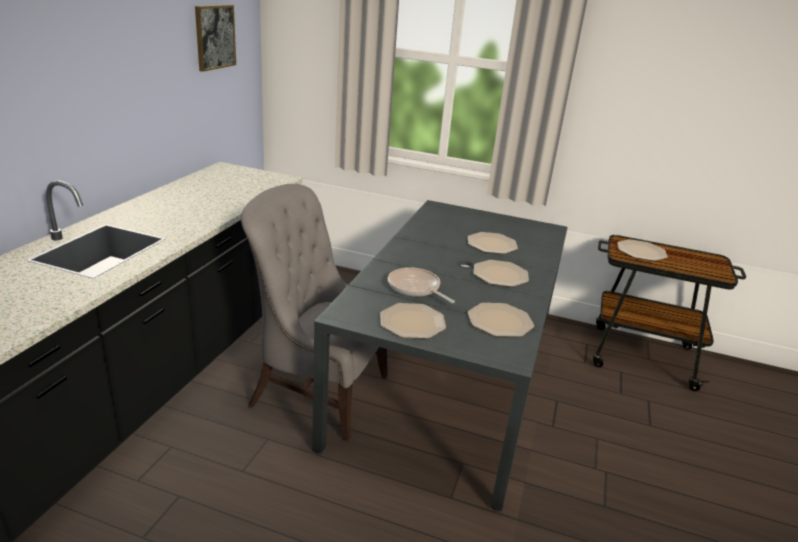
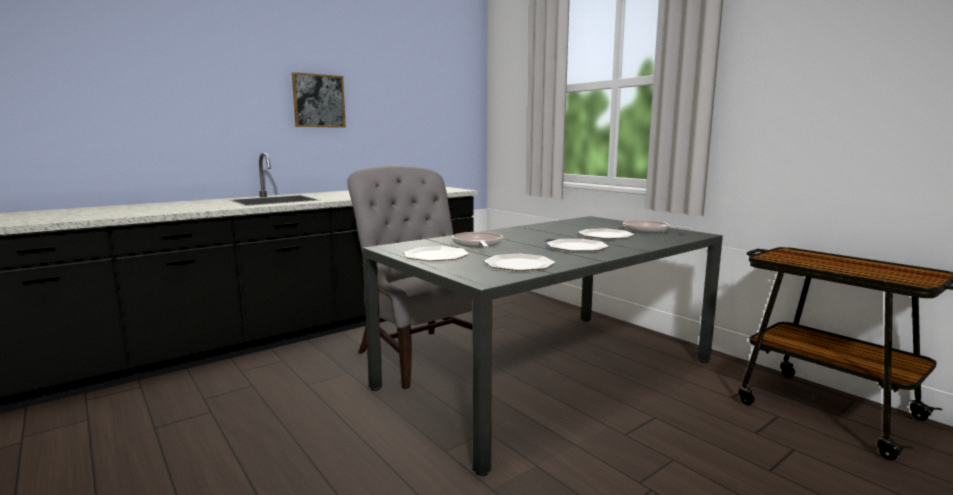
camera: 35 degrees right, 15 degrees down
picture [195,5,236,72] -> picture moved to [292,72,346,128]
plate [617,239,667,261] -> none
none -> frying pan [623,220,692,233]

